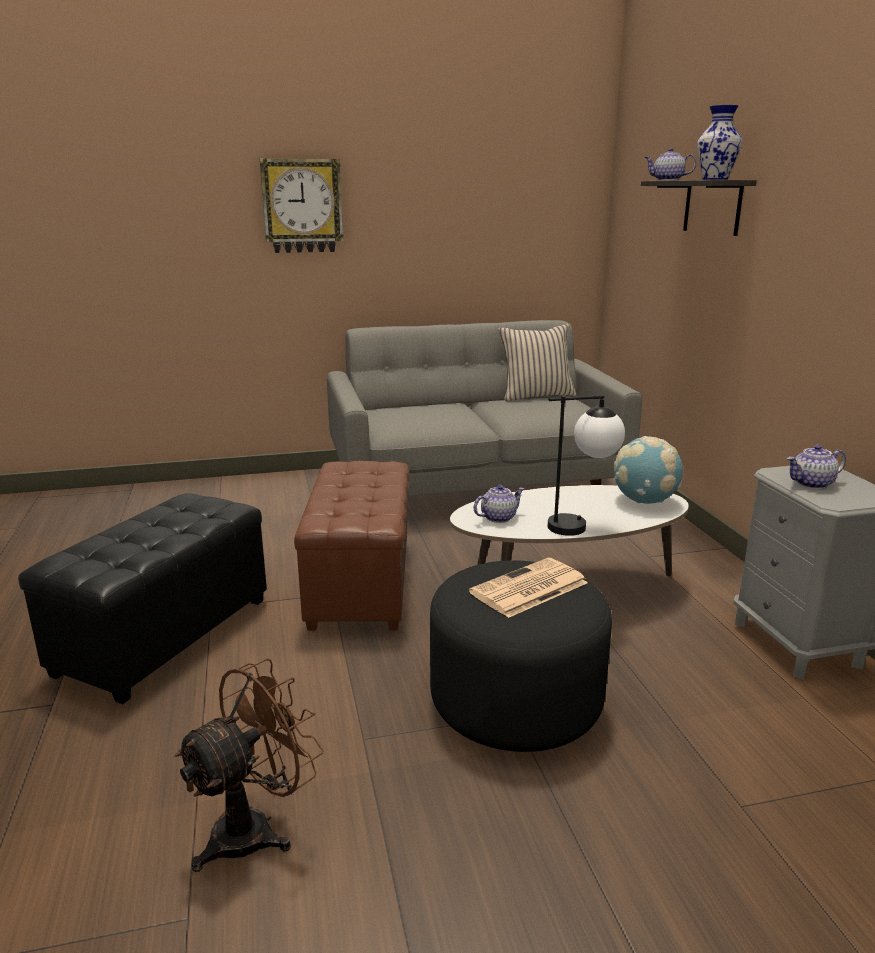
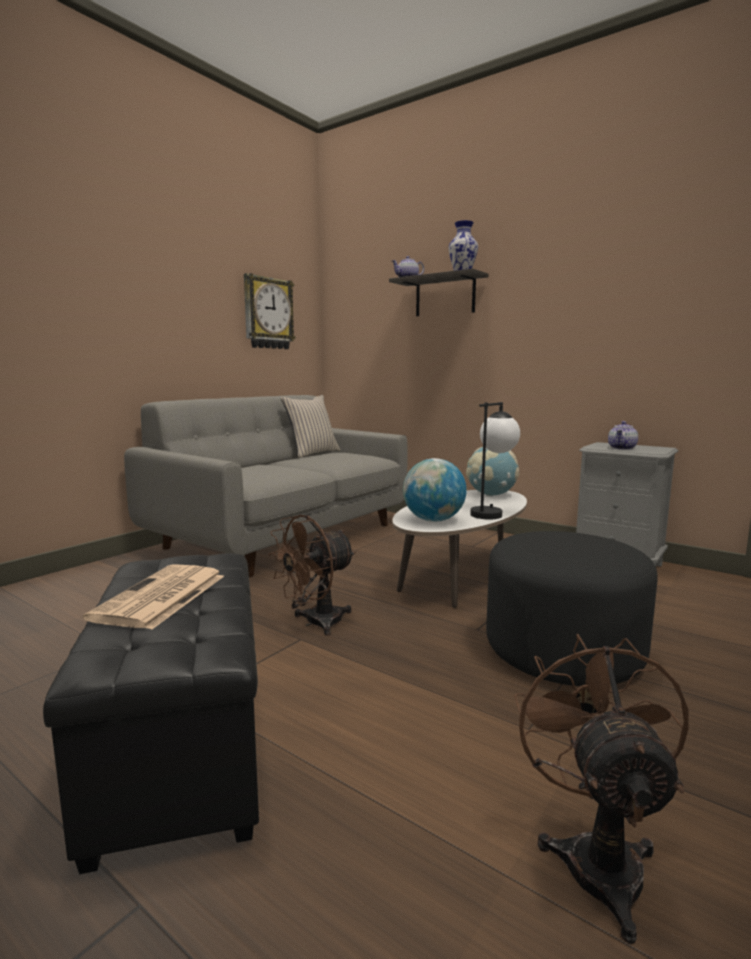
camera: 40 degrees left, 10 degrees down
wall clock [260,158,343,253] -> wall clock moved to [244,273,296,349]
brown ottoman [294,461,410,631] -> brown fan [268,515,356,636]
newspaper [469,558,588,618] -> newspaper moved to [83,564,224,630]
teapot [473,485,524,523] -> globe [403,458,467,522]

